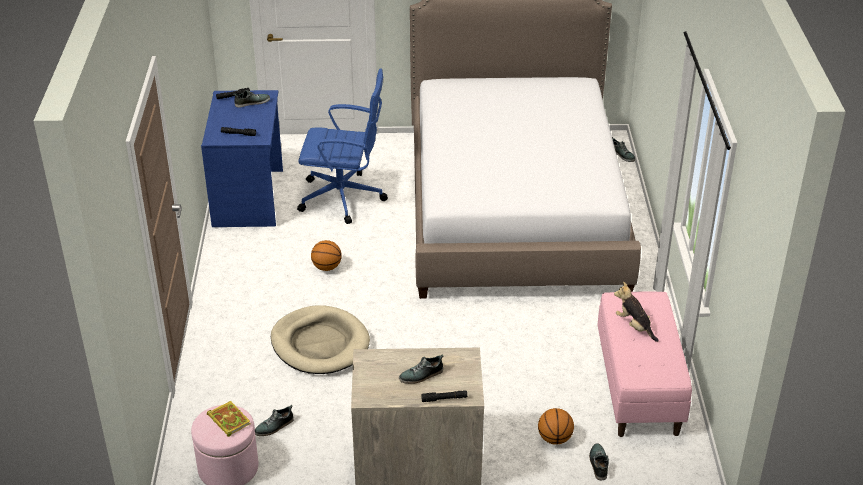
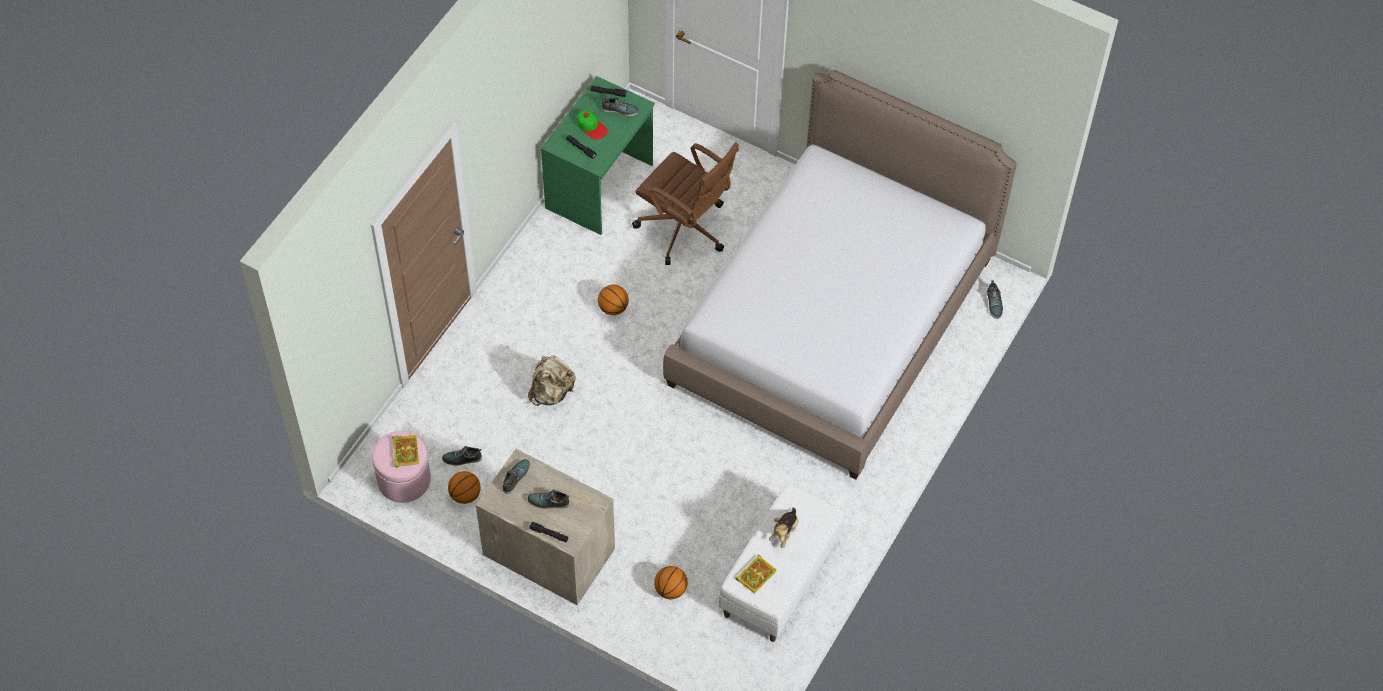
camera: 30 degrees right, 20 degrees up
blue desk [201,90,283,227] -> green desk [541,76,655,235]
beige dog bed [271,305,370,374] -> beige backpack [528,355,576,406]
blue office chair [297,68,388,224] -> brown office chair [632,142,739,265]
shoe [589,444,609,480] -> shoe moved to [503,459,530,494]
pink bench [597,291,692,437] -> white bench [719,483,844,642]
plush toy [614,282,659,342] -> plush toy turned 150 degrees counterclockwise [769,507,799,548]
none -> basketball [448,471,481,504]
none -> cap [577,110,608,140]
none -> book [735,555,776,594]

